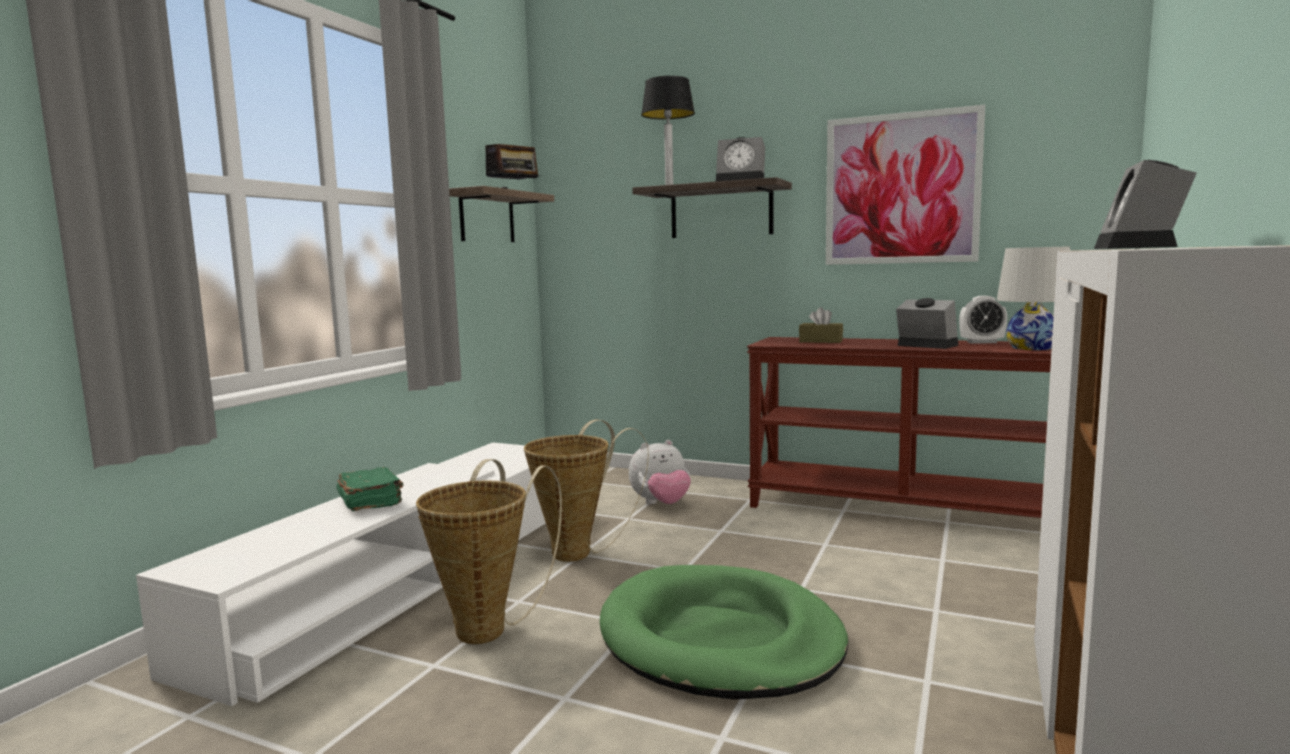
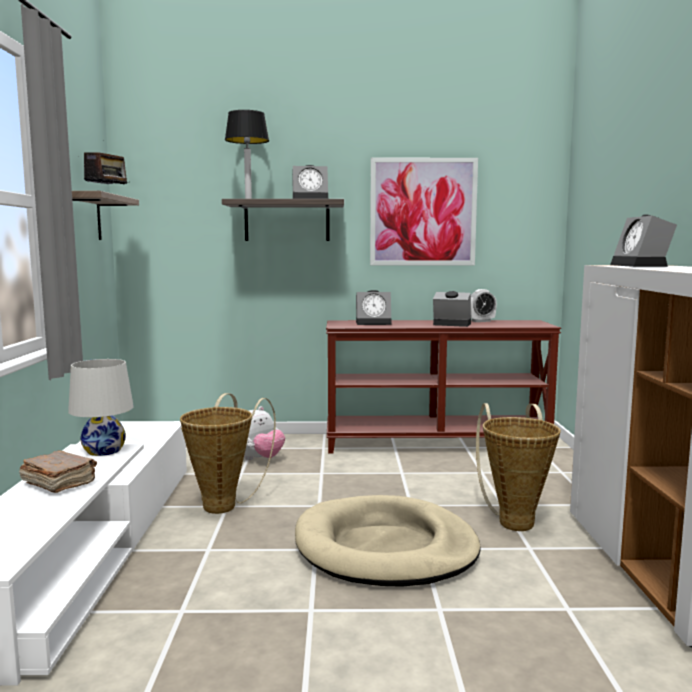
camera: 25 degrees left, 0 degrees up
green book [337,467,403,511] -> brown book [19,450,97,493]
basket [416,459,562,644] -> basket moved to [476,403,561,531]
green dog bed [600,565,848,700] -> beige dog bed [295,495,481,587]
brown tissue box [799,307,843,343] -> alarm clock [356,290,392,325]
white table lamp [997,246,1070,350] -> white table lamp moved to [68,359,134,456]

